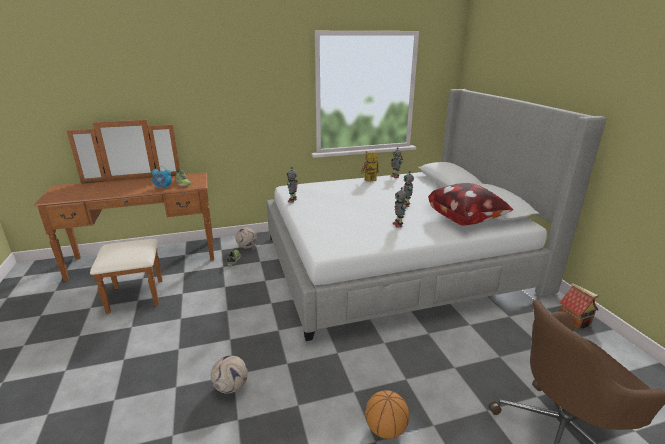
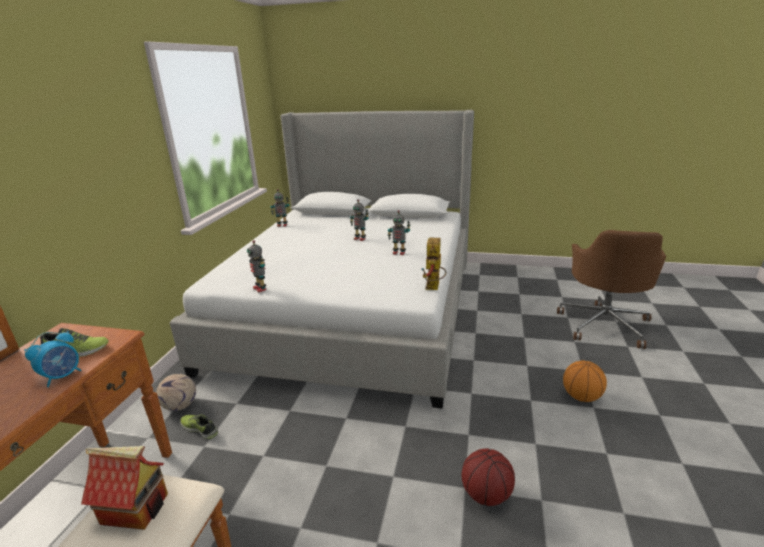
camera: 60 degrees left, 0 degrees up
football [211,355,248,394] -> basketball [462,448,515,506]
toy robot [361,151,379,182] -> toy robot moved to [421,237,446,290]
pillow [428,183,513,226] -> none
toy house [559,283,599,329] -> toy house moved to [81,446,168,530]

